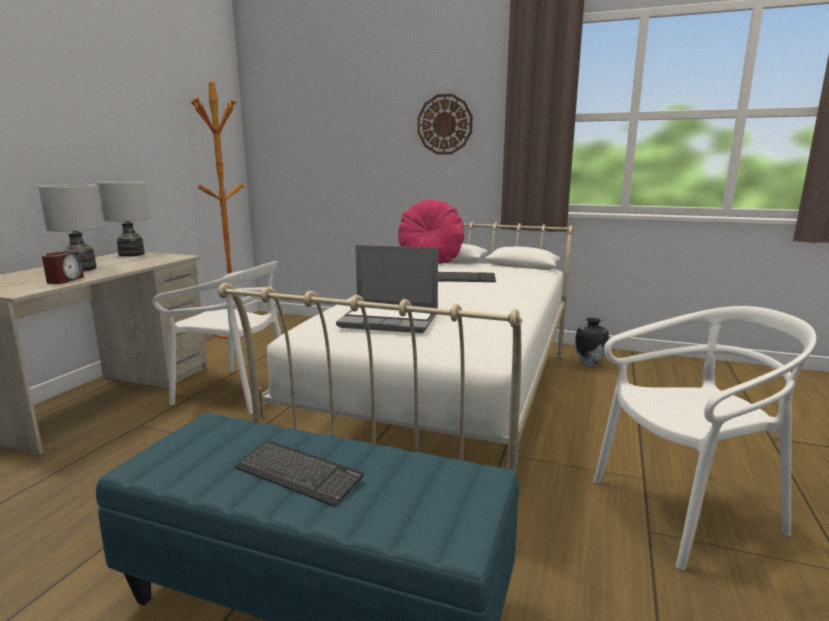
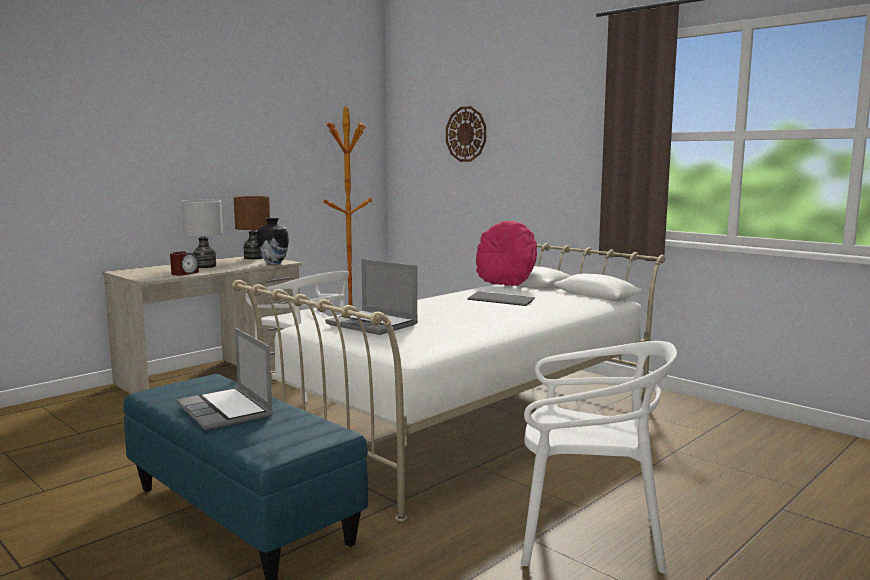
camera: 25 degrees right, 5 degrees down
grey table lamp [98,181,150,256] -> brown table lamp [234,196,270,259]
keyboard [235,440,364,507] -> laptop [176,328,273,431]
wall clock [417,94,473,154] -> wall clock moved to [446,106,486,162]
vase [575,318,609,366] -> vase moved to [257,218,289,265]

